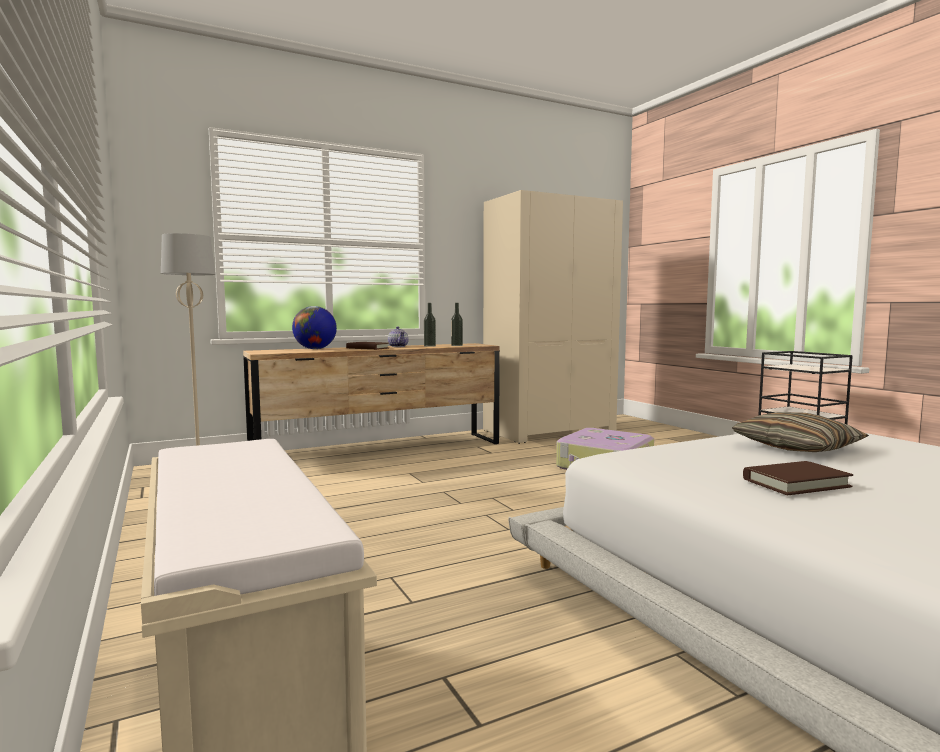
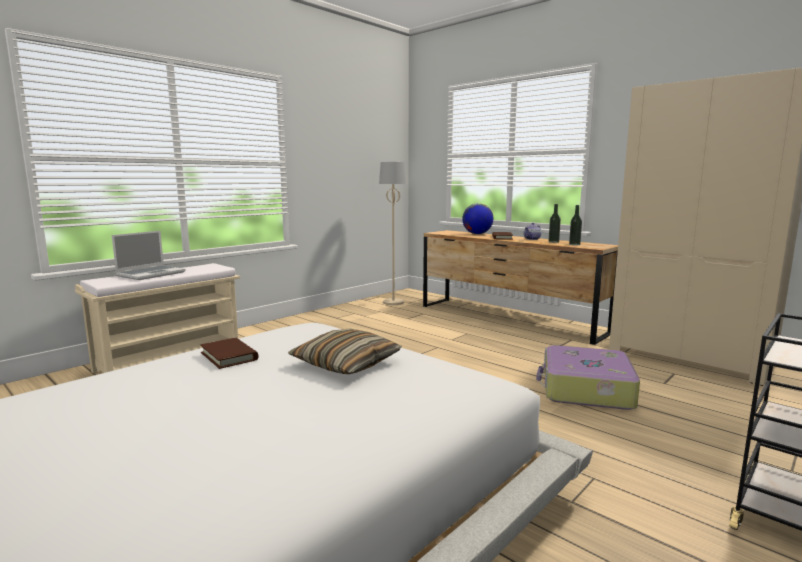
camera: 70 degrees right, 5 degrees up
none -> laptop [112,231,185,280]

